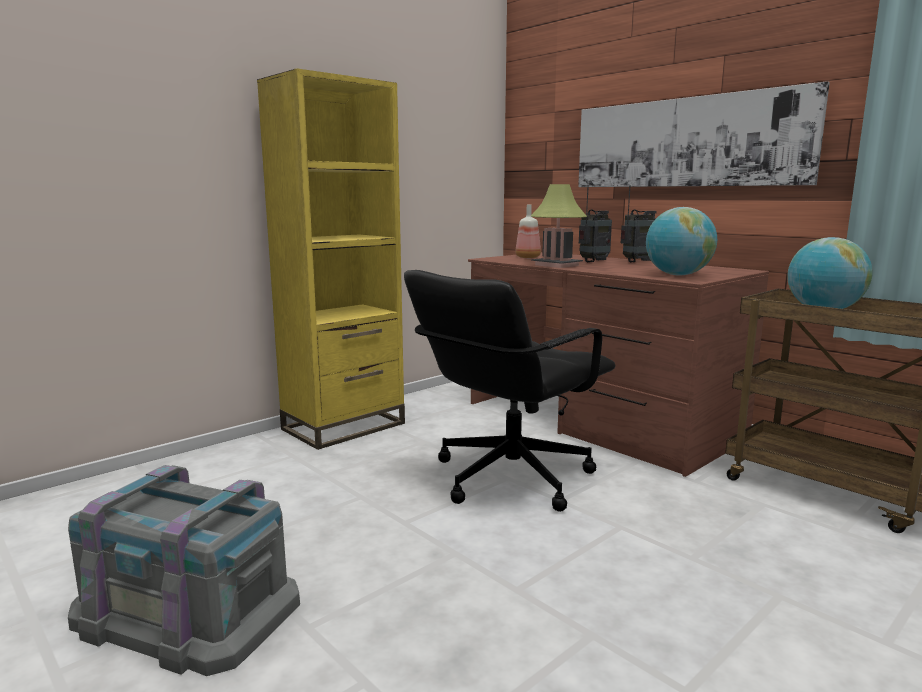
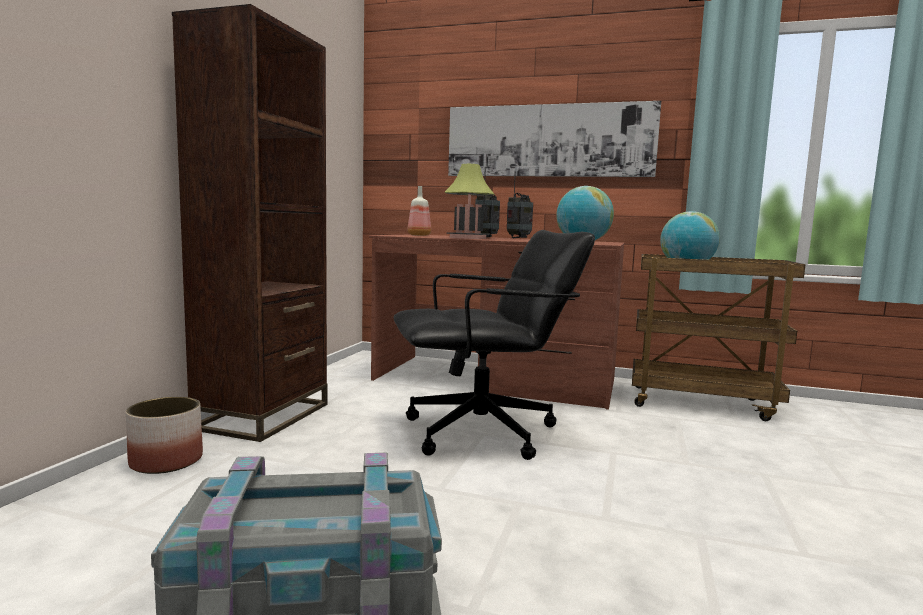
camera: 30 degrees left, 5 degrees down
yellow bookcase [257,68,405,450] -> brown bookcase [172,4,327,442]
black office chair [404,270,616,512] -> black office chair turned 120 degrees counterclockwise [394,230,595,460]
none -> planter [126,397,203,474]

